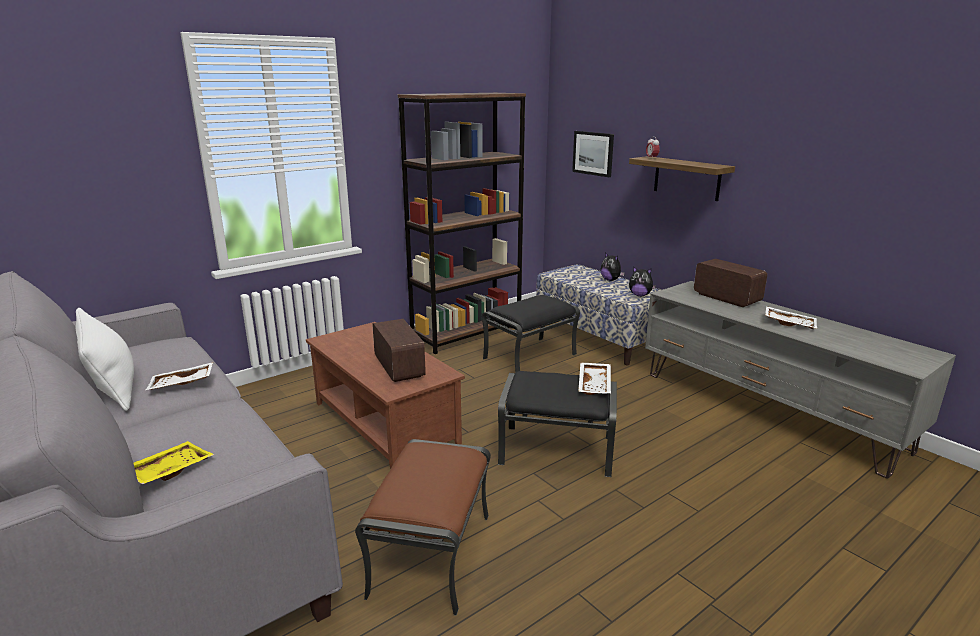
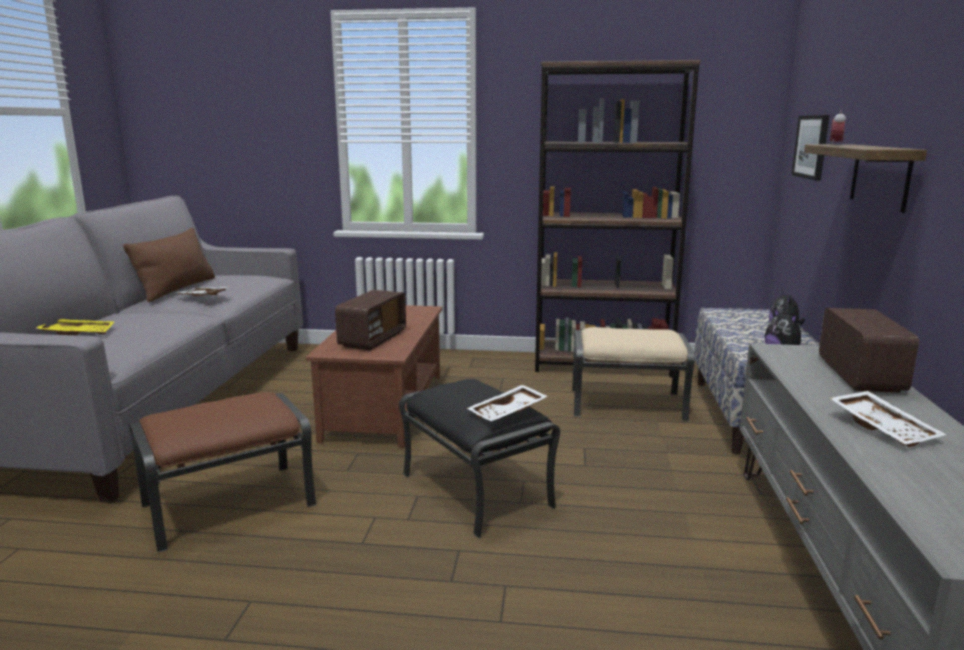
camera: 45 degrees right, 5 degrees down
white pillow [76,308,134,411] -> brown pillow [123,228,215,302]
black ottoman [482,295,580,372] -> beige ottoman [572,327,695,421]

